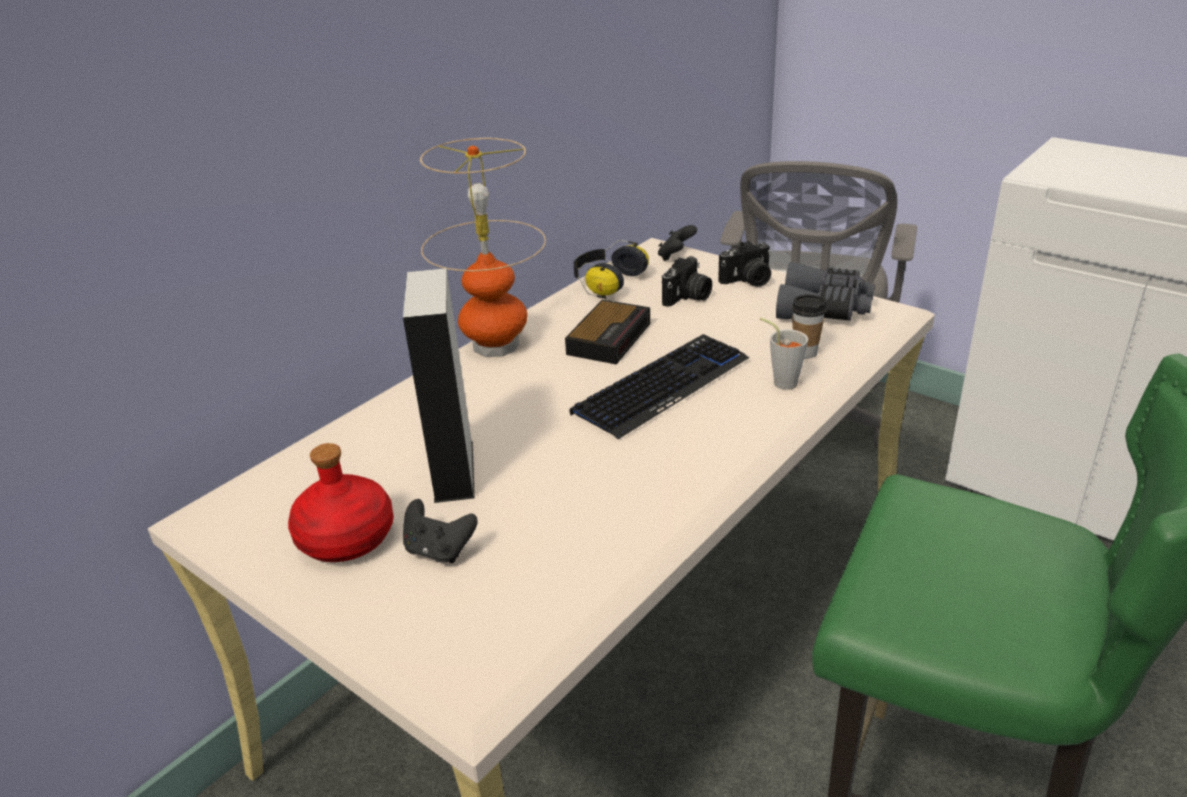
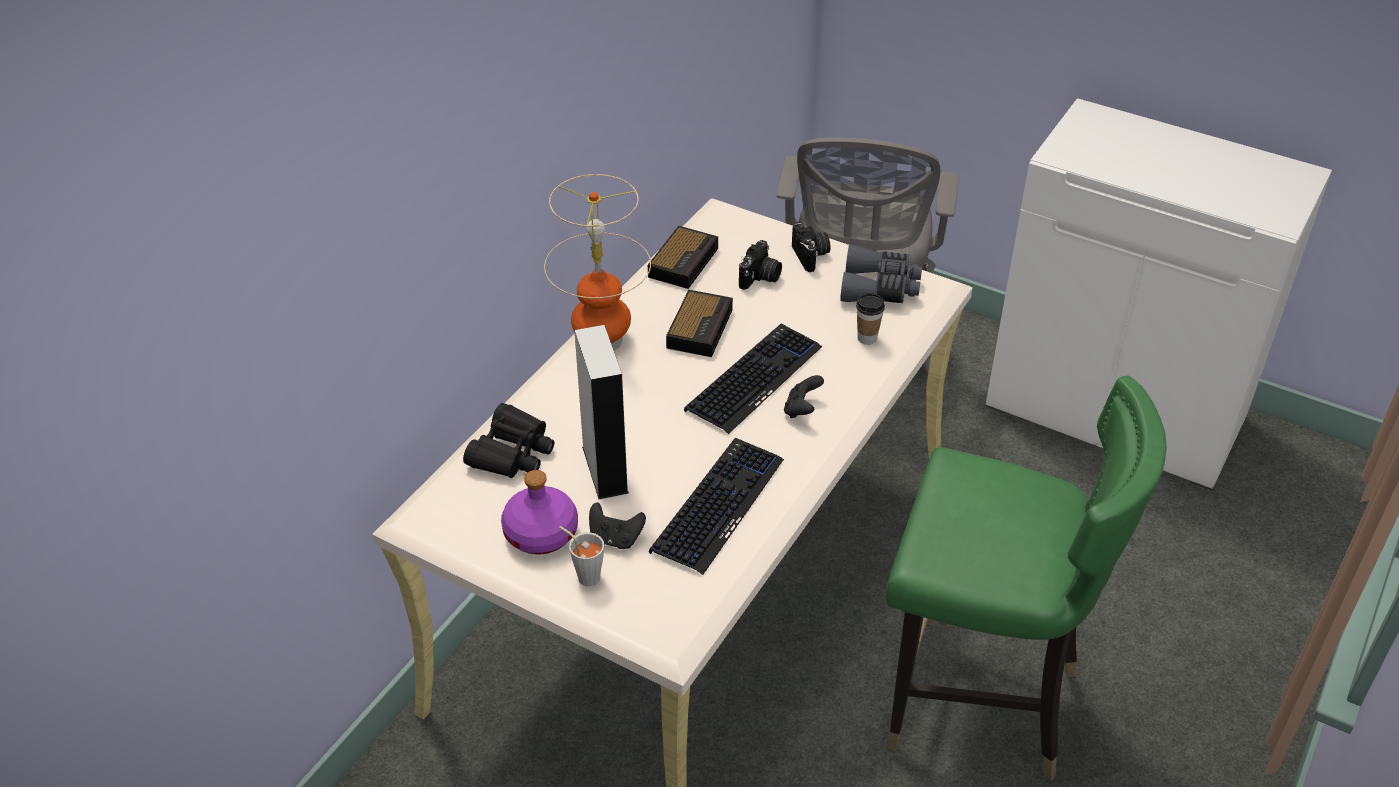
camera: 10 degrees left, 10 degrees up
red bottle [288,443,394,562] -> purple bottle [501,470,578,554]
headphones [574,240,649,299] -> alarm clock [648,226,718,289]
black game controller [658,225,697,261] -> black game controller moved to [784,375,824,418]
camera [718,241,771,287] -> camera turned 75 degrees counterclockwise [792,222,831,272]
grey cup [760,317,808,390] -> grey cup moved to [559,526,604,586]
none -> black binoculars [463,403,554,478]
none -> keyboard [649,438,784,575]

